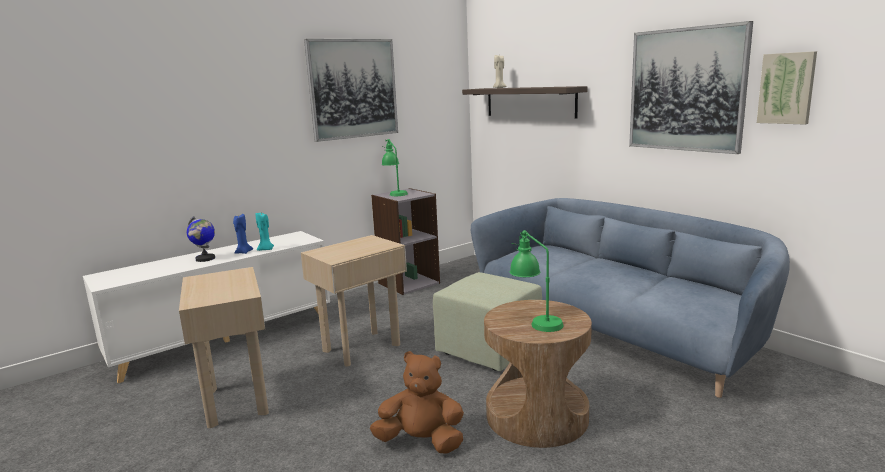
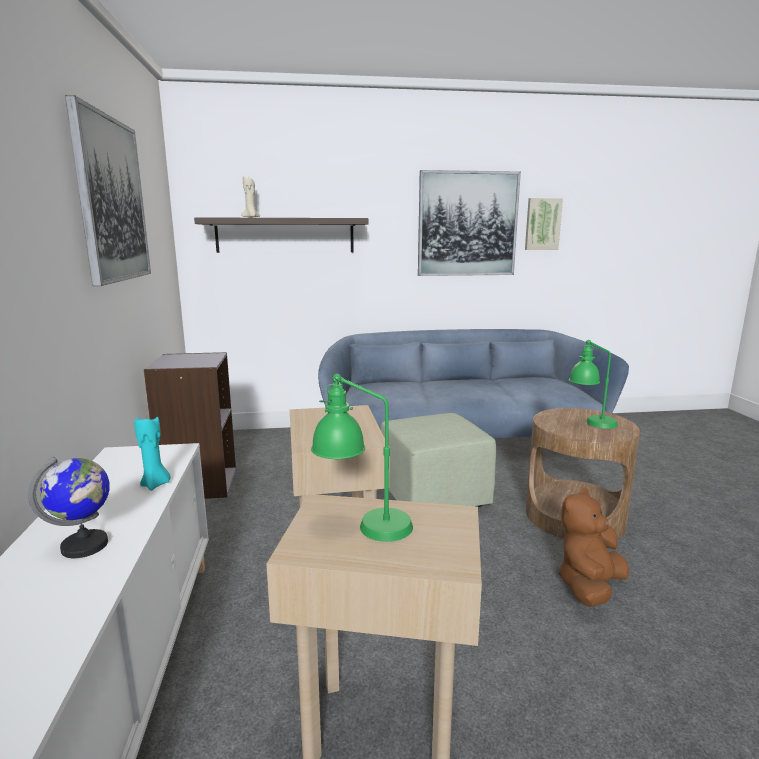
camera: 60 degrees left, 0 degrees up
blue candle [233,214,253,254] -> none
green table lamp [382,139,408,196] -> green table lamp moved to [311,374,413,542]

